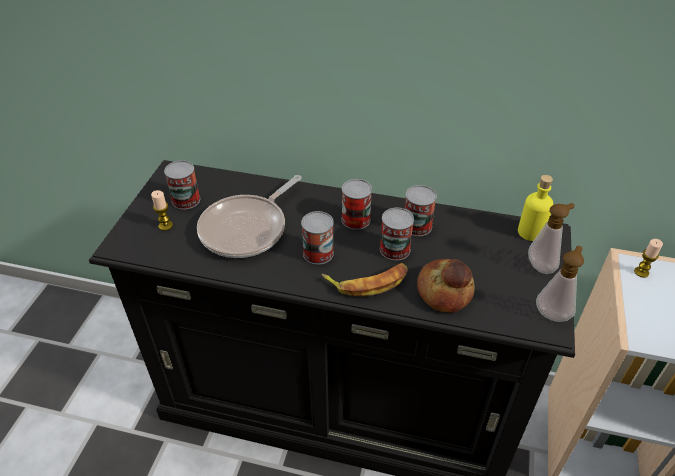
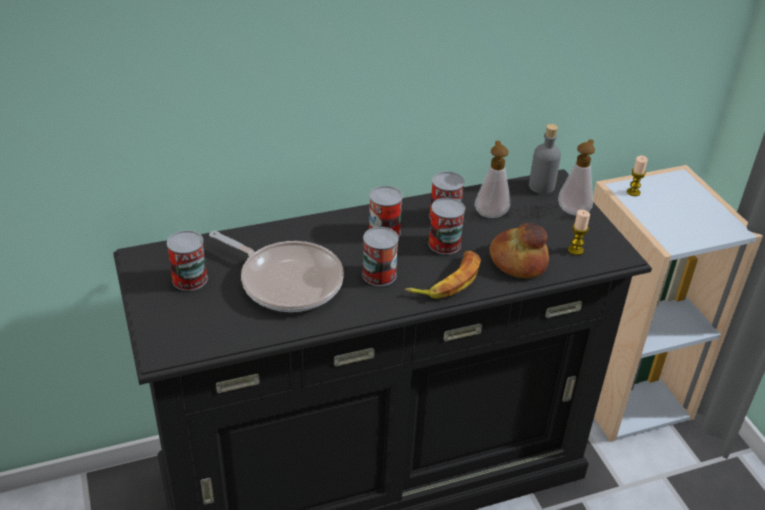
camera: 35 degrees left, 5 degrees down
candle [151,190,173,231] -> candle moved to [568,210,590,255]
frying pan [197,175,302,258] -> frying pan turned 60 degrees counterclockwise [209,231,344,312]
yellow bottle [518,175,553,241] -> grey bottle [529,124,561,194]
soap dispenser [536,246,584,322] -> soap dispenser moved to [475,141,511,218]

